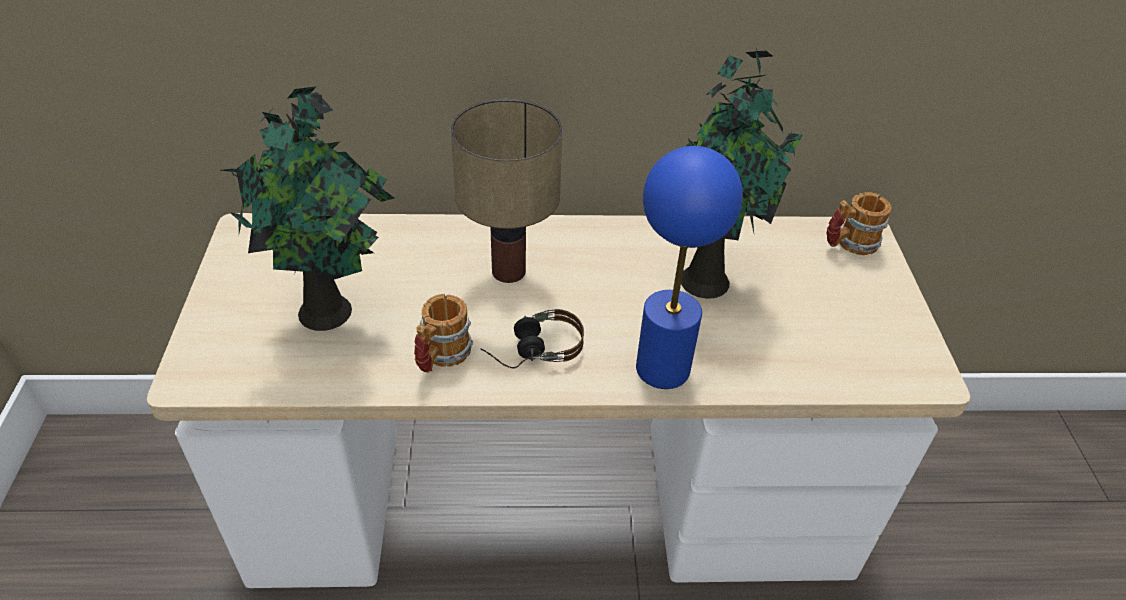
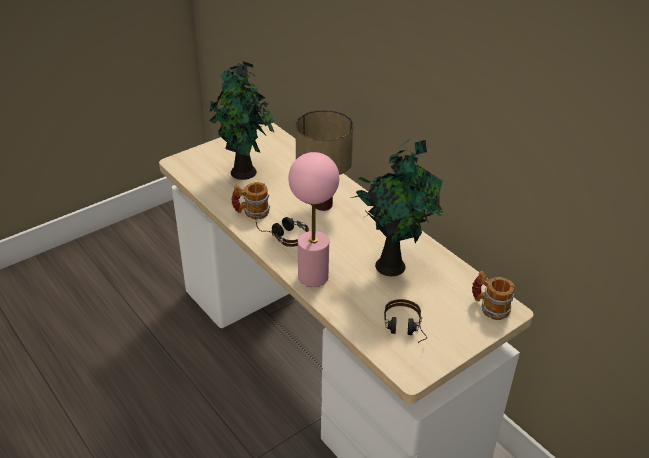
camera: 55 degrees right, 5 degrees down
blue table lamp [636,146,743,389] -> pink table lamp [289,152,339,287]
none -> headphones [384,299,427,343]

